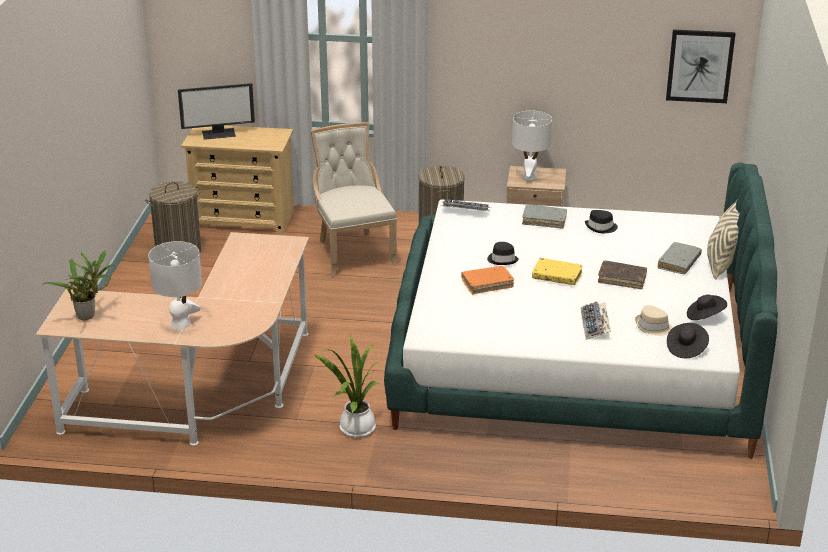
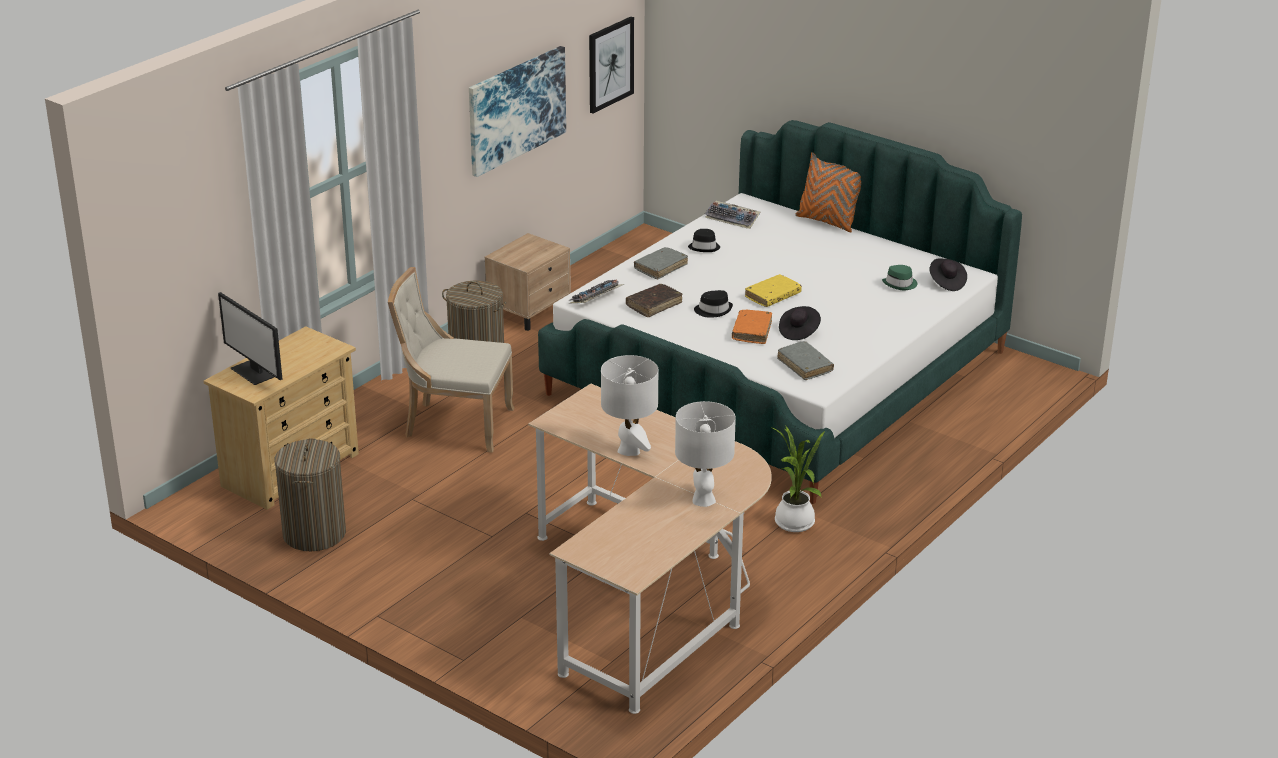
camera: 60 degrees left, 0 degrees up
potted plant [43,251,114,320] -> none
monitor [178,83,255,140] -> monitor turned 120 degrees clockwise [218,292,282,385]
white table lamp [512,111,552,180] -> white table lamp moved to [601,355,658,456]
keyboard [581,301,611,340] -> keyboard moved to [705,200,760,229]
brown book [598,260,647,289] -> brown book moved to [626,284,683,317]
beige hat [635,305,673,336] -> green hat [882,265,917,290]
grey book [658,242,702,274] -> grey book moved to [777,341,834,380]
black hat [687,295,727,320] -> black hat moved to [779,306,821,340]
beige pillow [707,200,740,280] -> orange pillow [795,152,861,232]
none -> picture [469,46,566,177]

